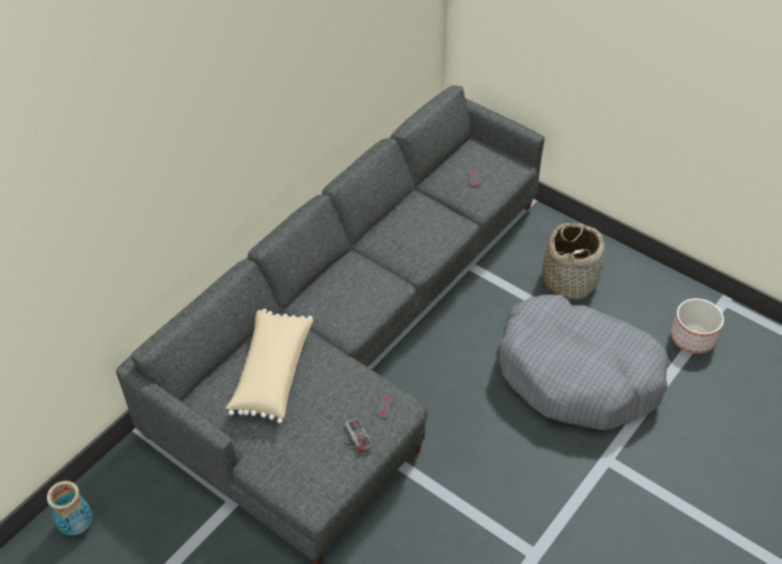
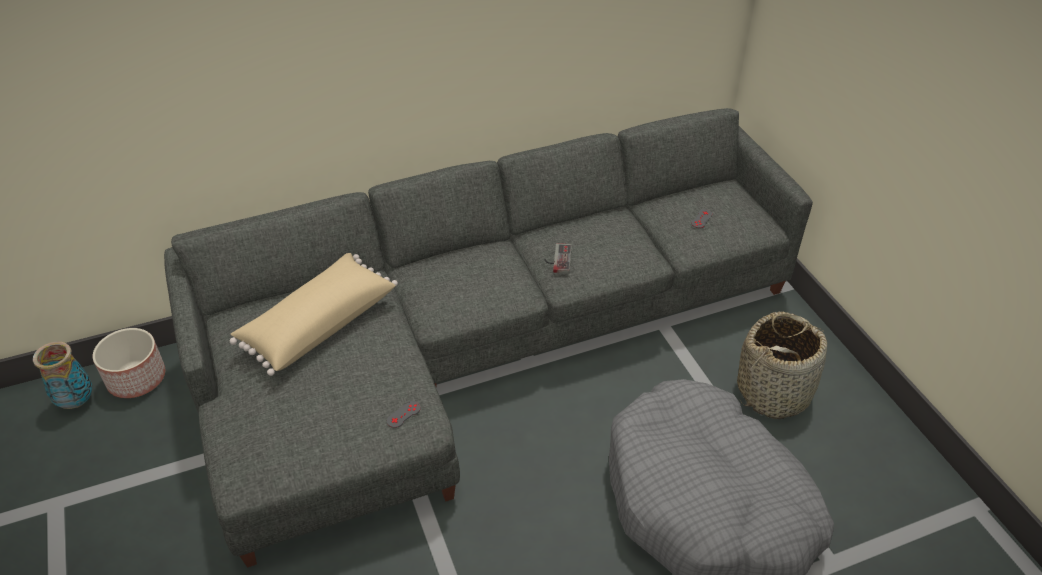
camera: 30 degrees right, 5 degrees down
game controller [345,418,373,453] -> game controller moved to [545,243,572,274]
planter [671,298,724,354] -> planter moved to [93,328,166,398]

